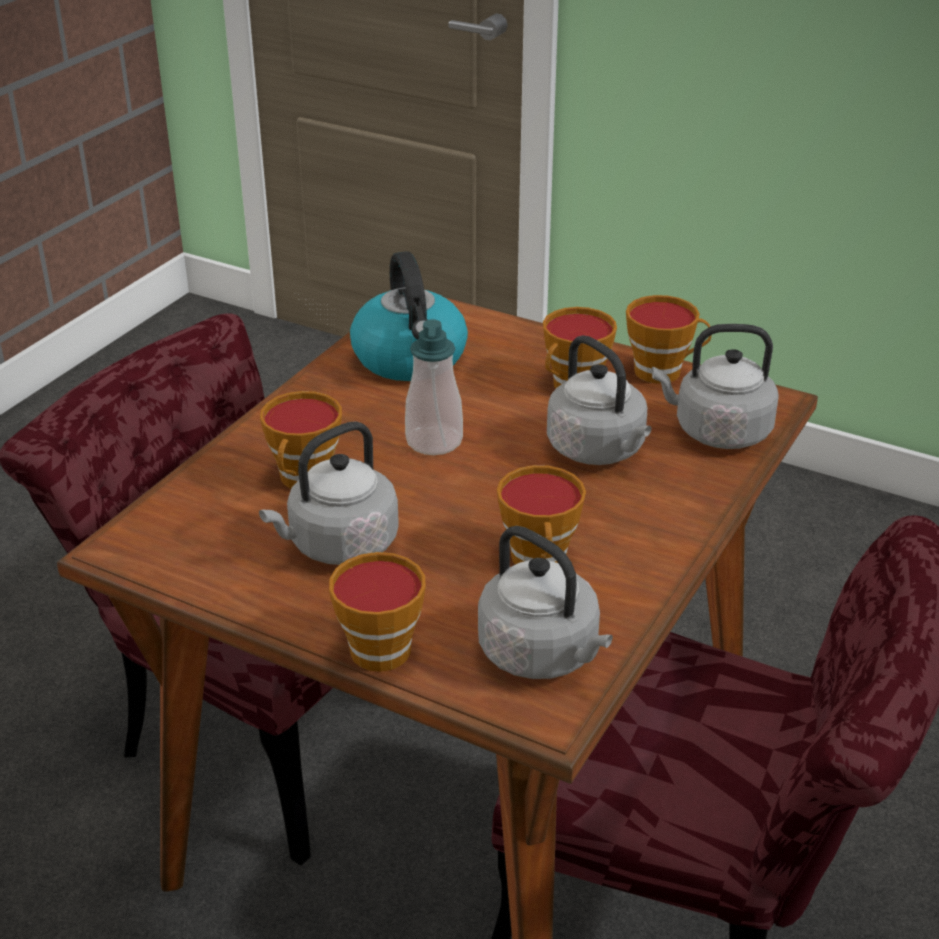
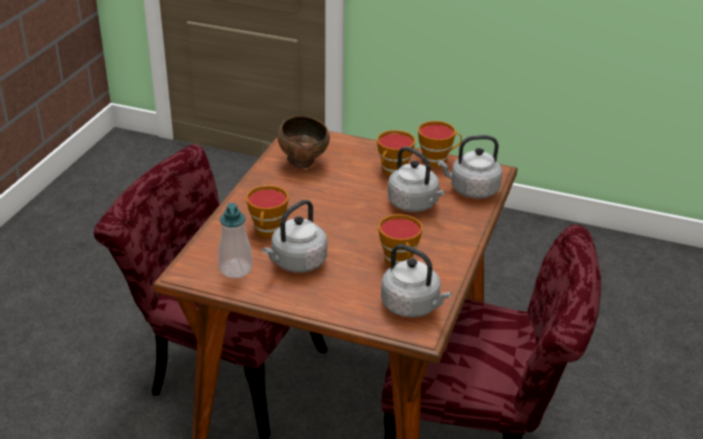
camera: 10 degrees left, 0 degrees up
cup [329,552,426,672] -> none
kettle [350,251,468,381] -> brown bowl [277,116,330,168]
soap dispenser [405,319,463,455] -> soap dispenser moved to [218,203,252,278]

